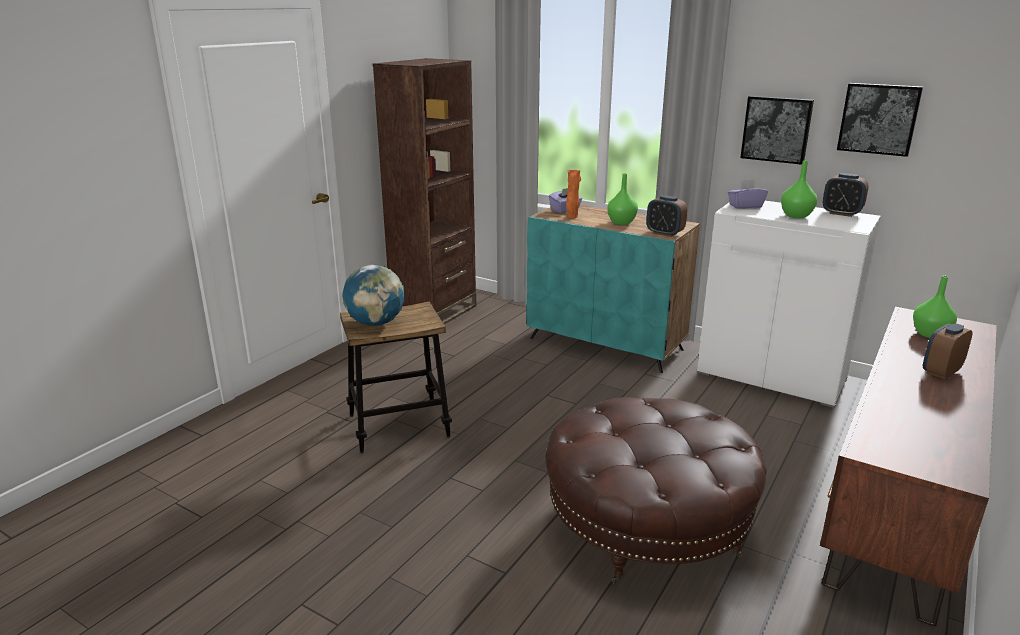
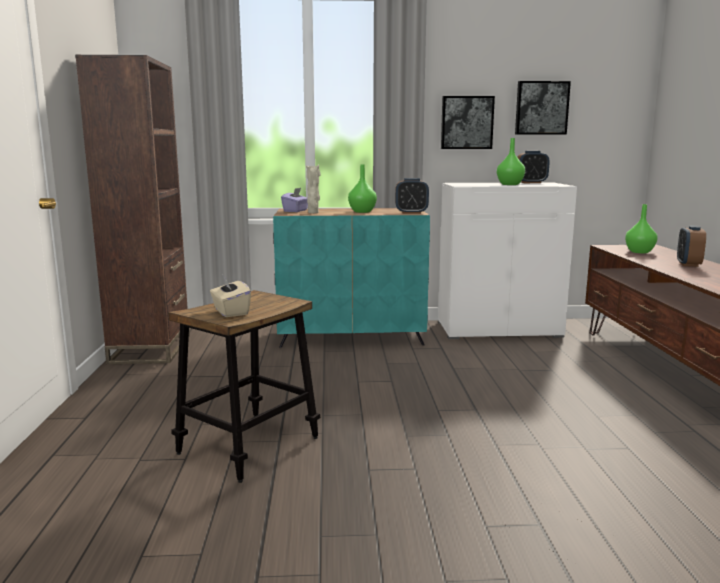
camera: 35 degrees left, 10 degrees down
globe [342,265,404,326] -> beige tissue box [210,276,251,317]
brown ottoman [545,397,767,584] -> none
orange vase [566,170,581,218] -> beige vase [306,165,320,214]
purple tissue box [728,180,768,209] -> none

